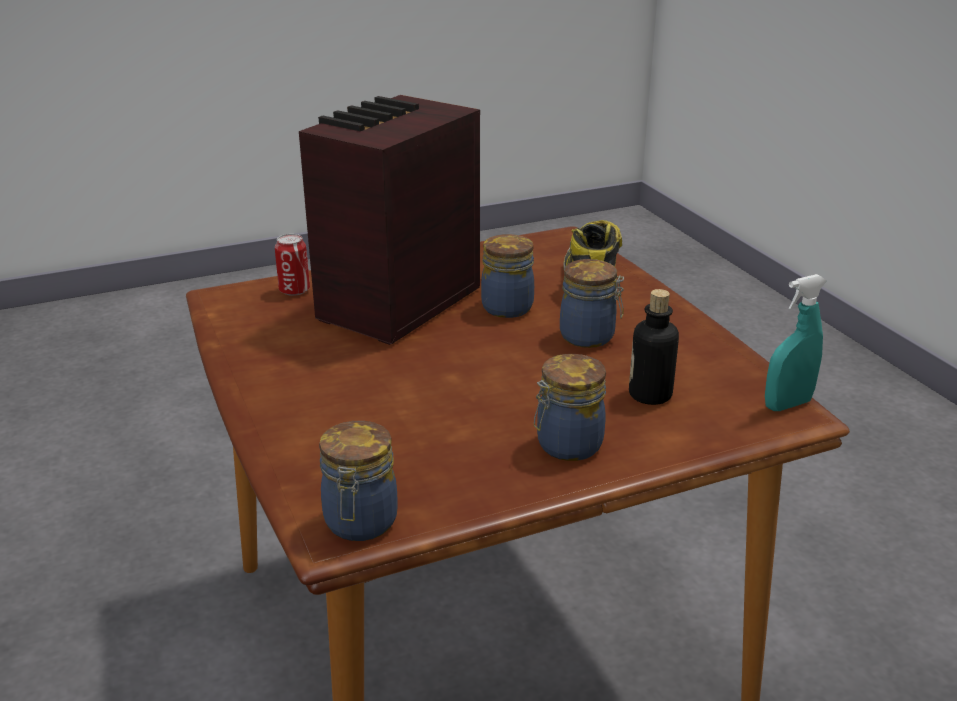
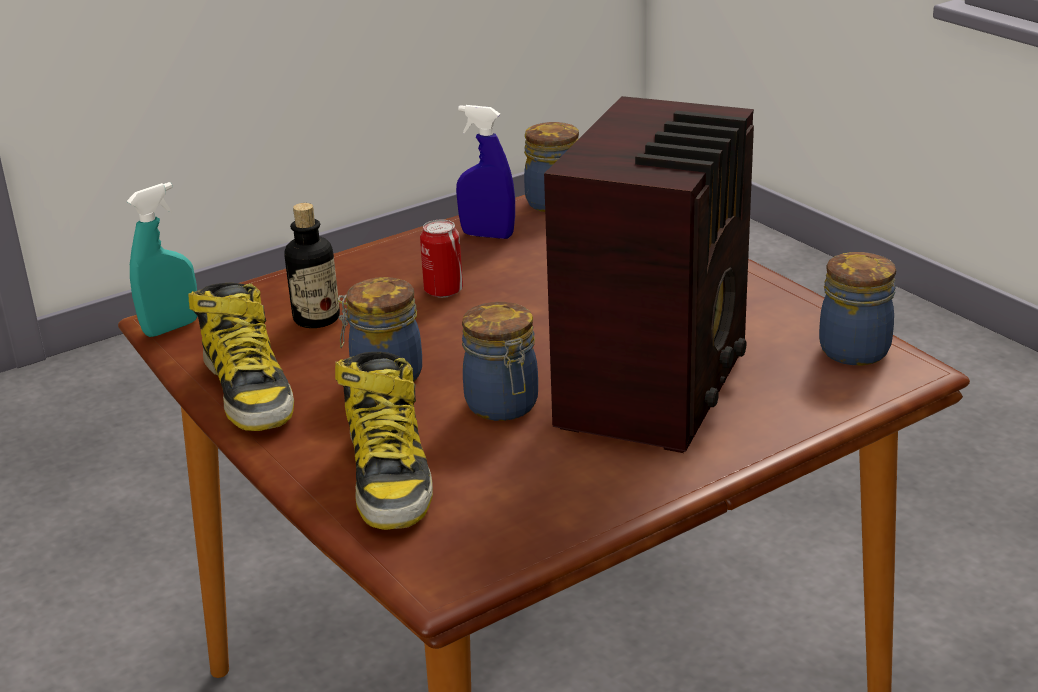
camera: 170 degrees right, 0 degrees up
can [275,234,310,296] -> can moved to [420,220,463,298]
jar [534,354,606,461] -> jar moved to [819,252,896,365]
none -> boot [188,283,294,431]
none -> blue spray bottle [456,105,515,239]

